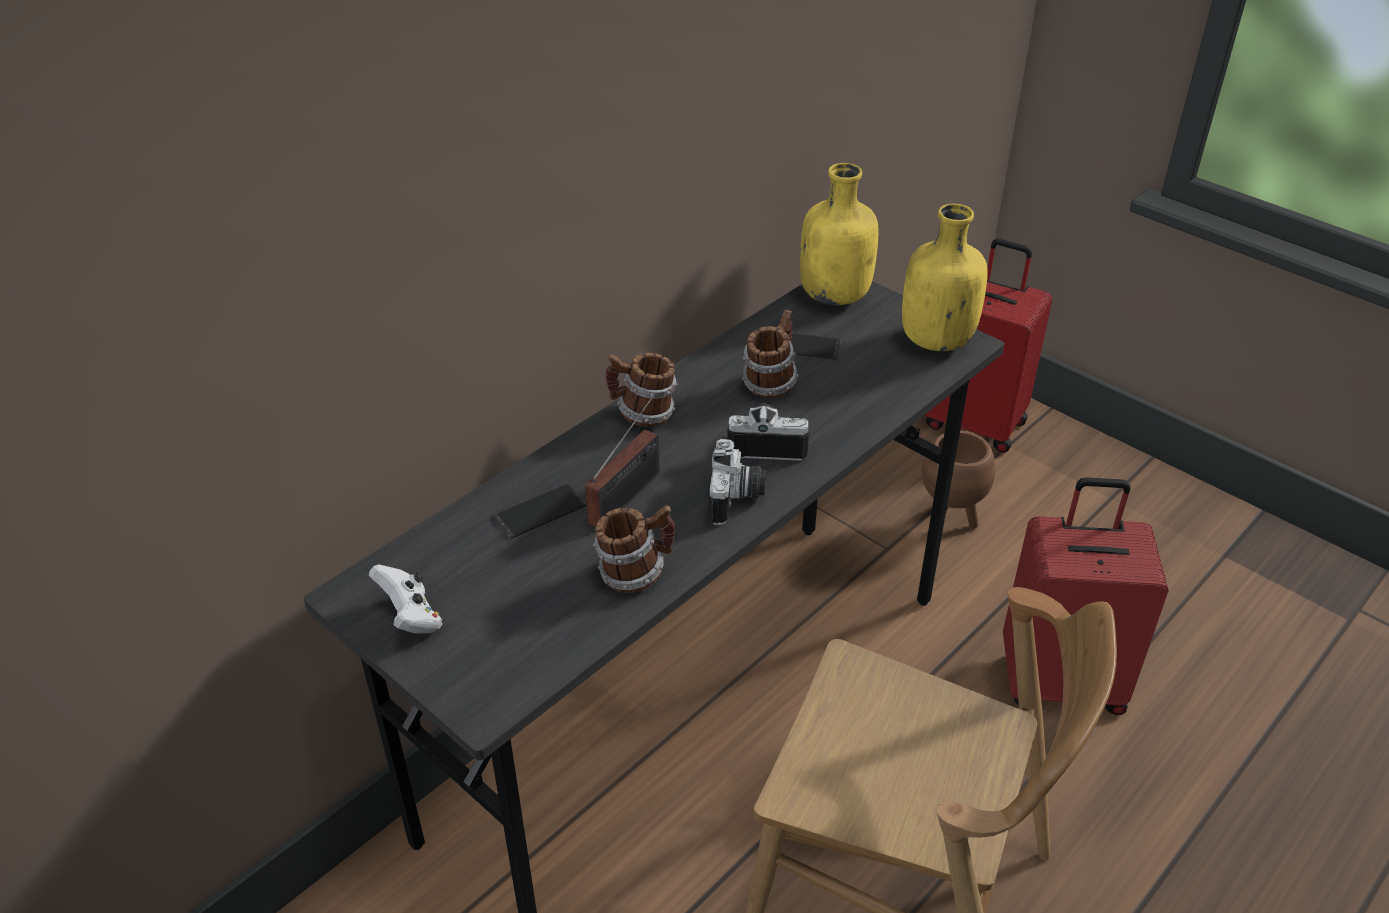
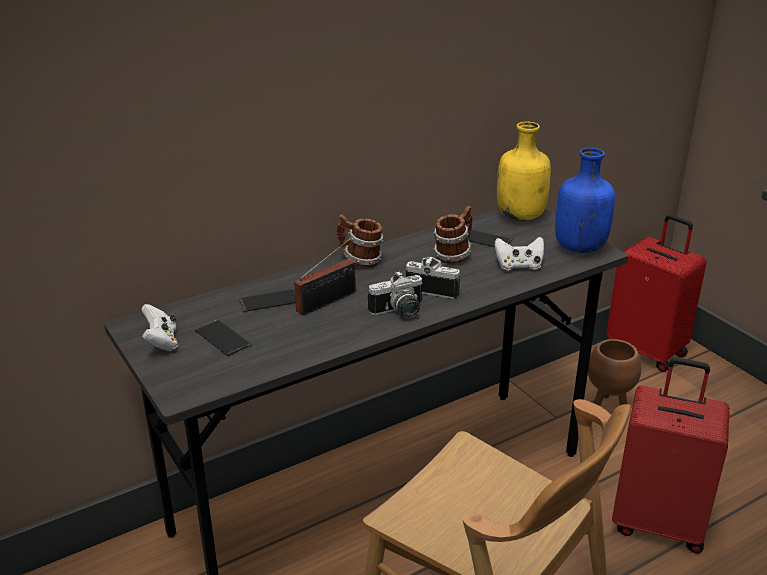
camera: 15 degrees right, 10 degrees down
mug [593,505,675,593] -> none
camera [708,439,767,525] -> camera turned 45 degrees clockwise [368,271,423,318]
yellow bottle [902,204,987,351] -> blue bottle [555,148,615,253]
none -> phone [195,320,252,356]
none -> white game controller [495,237,544,271]

